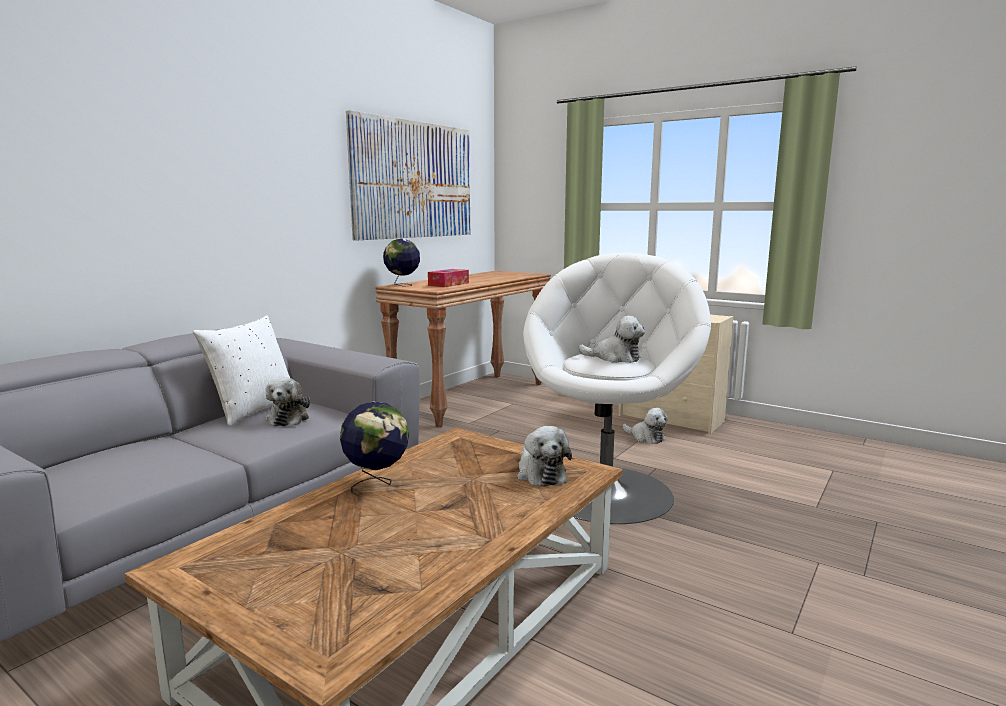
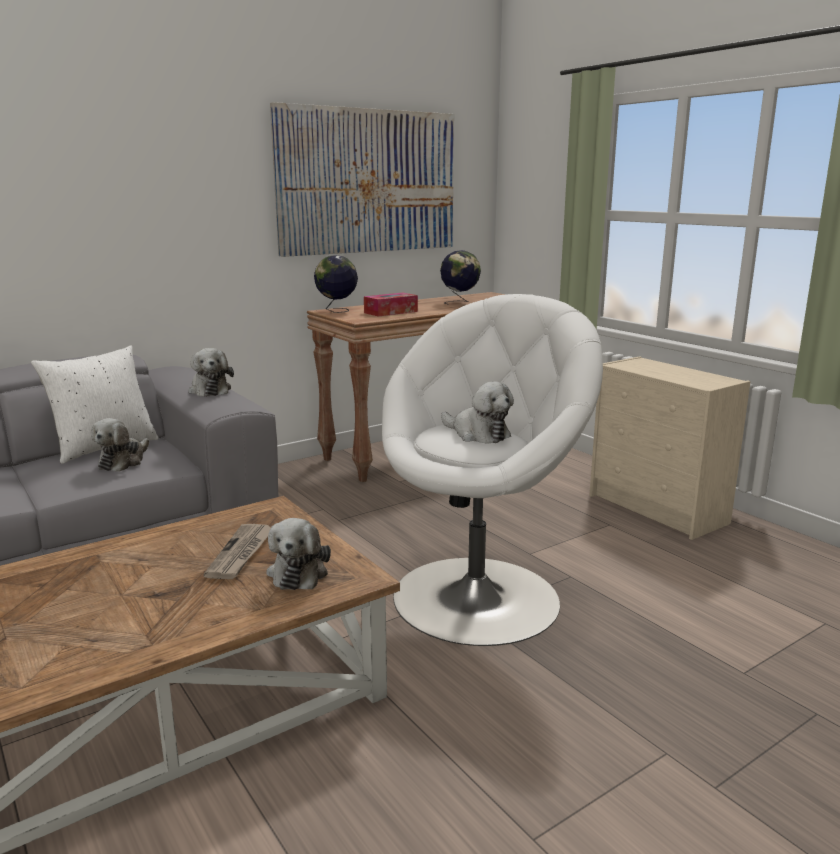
camera: 20 degrees right, 5 degrees up
globe [340,401,409,496] -> globe moved to [440,250,481,304]
plush toy [623,408,668,444] -> plush toy moved to [188,348,234,397]
none -> newspaper [203,524,271,579]

